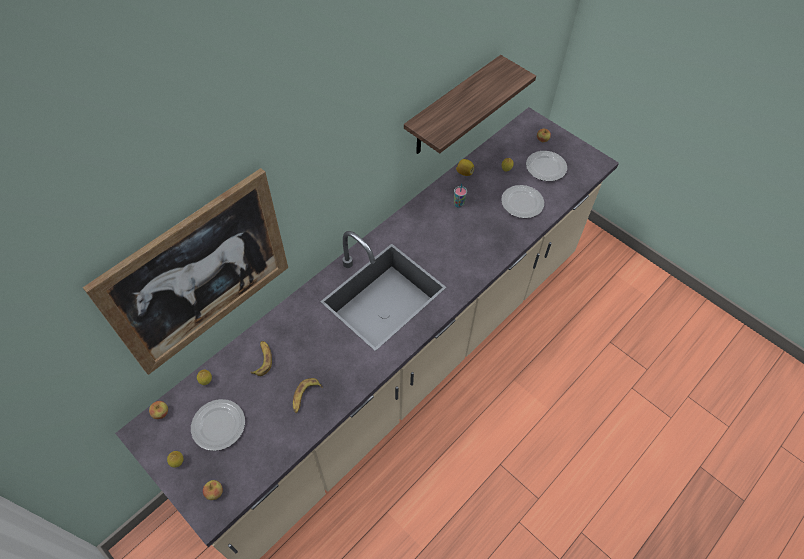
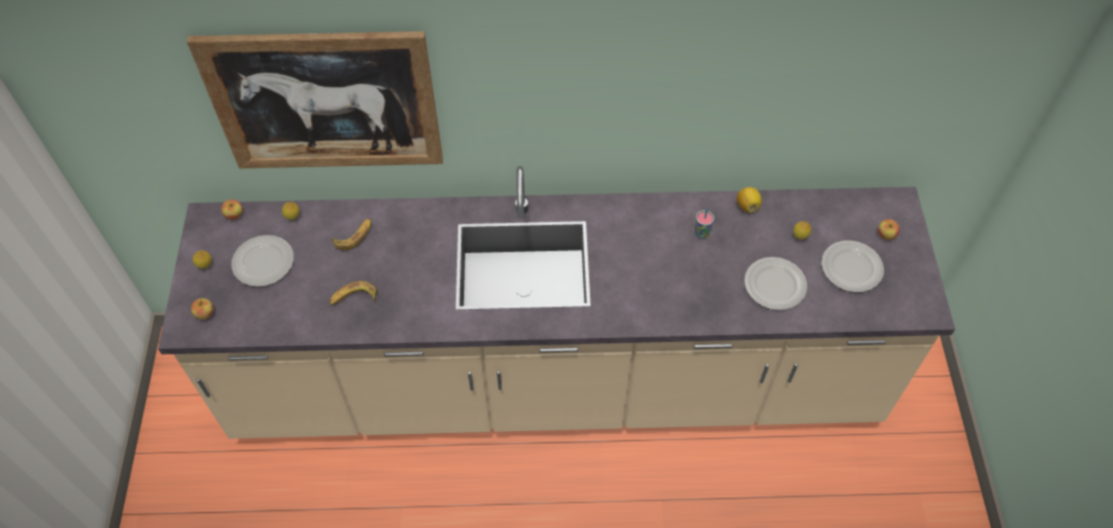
camera: 45 degrees right, 0 degrees up
shelf [404,55,536,154] -> none

